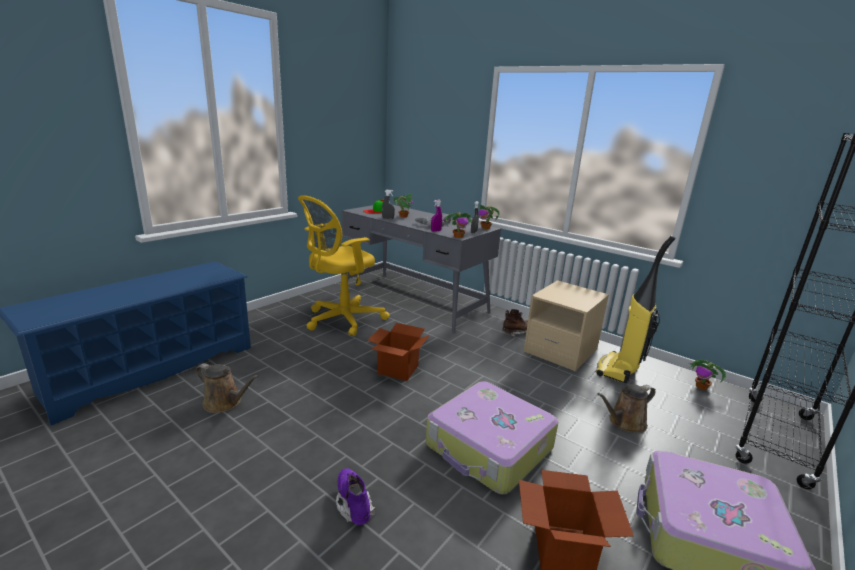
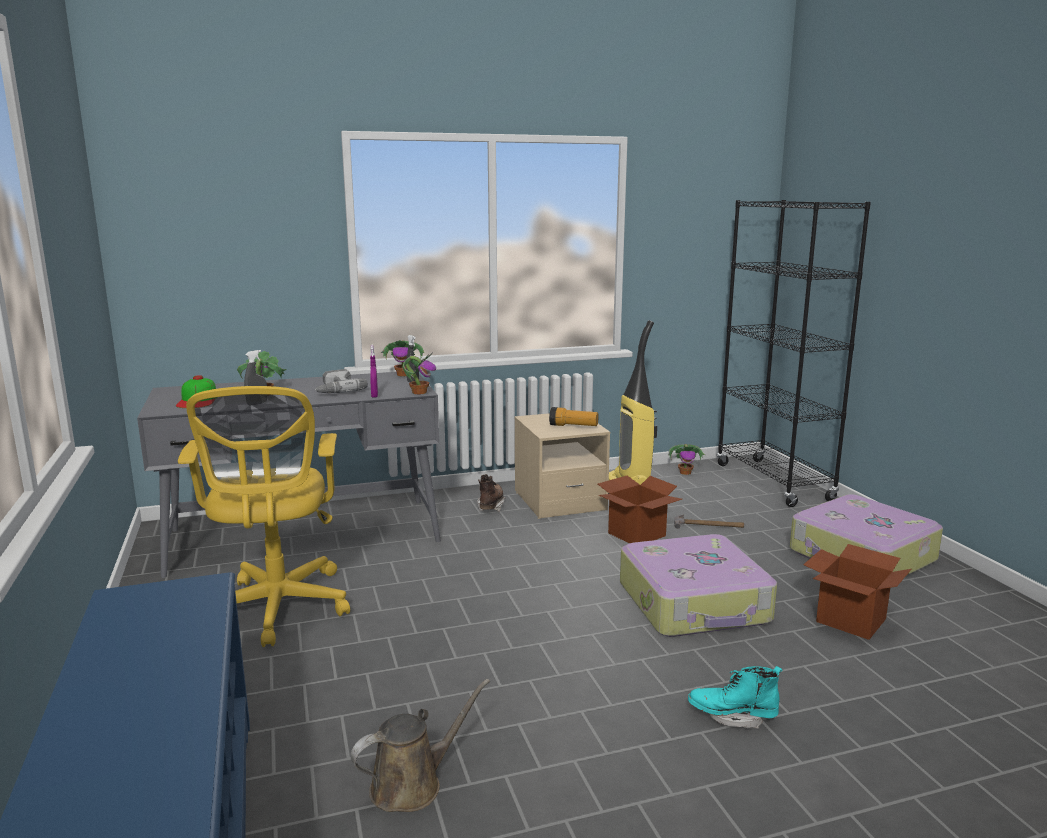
camera: 55 degrees left, 5 degrees down
purple boot [336,468,375,525] -> turquoise boot [688,666,783,729]
cardboard box [368,323,430,381] -> cardboard box moved to [598,476,682,543]
brown watering can [597,384,655,433] -> hammer [674,514,744,529]
none -> flashlight [549,407,598,426]

